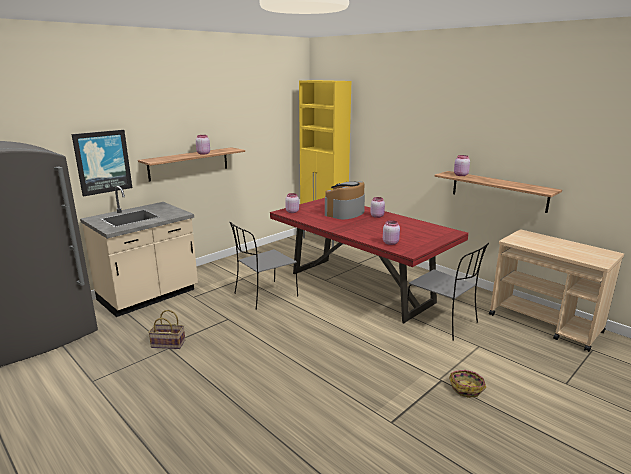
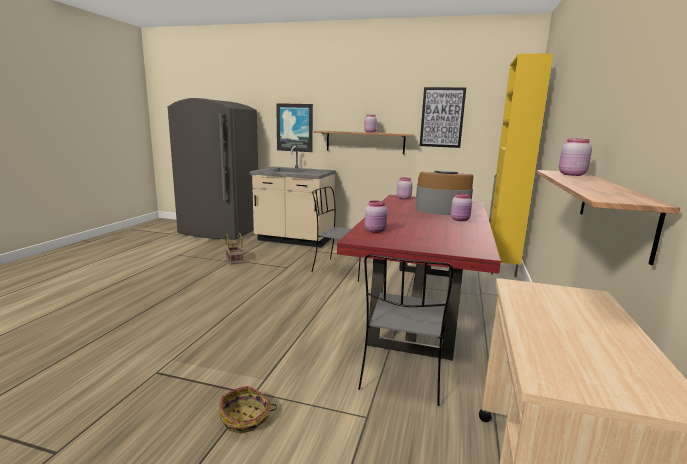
camera: 60 degrees right, 5 degrees down
none -> picture [420,87,466,148]

